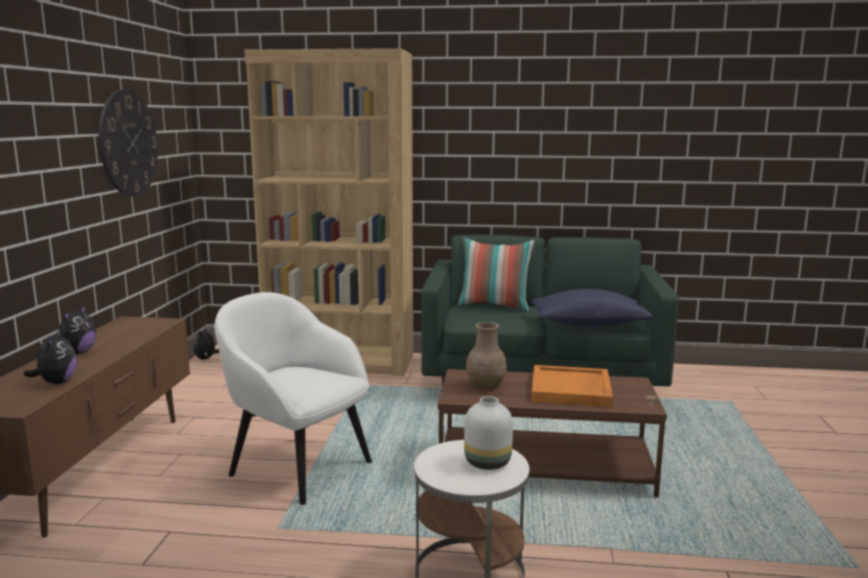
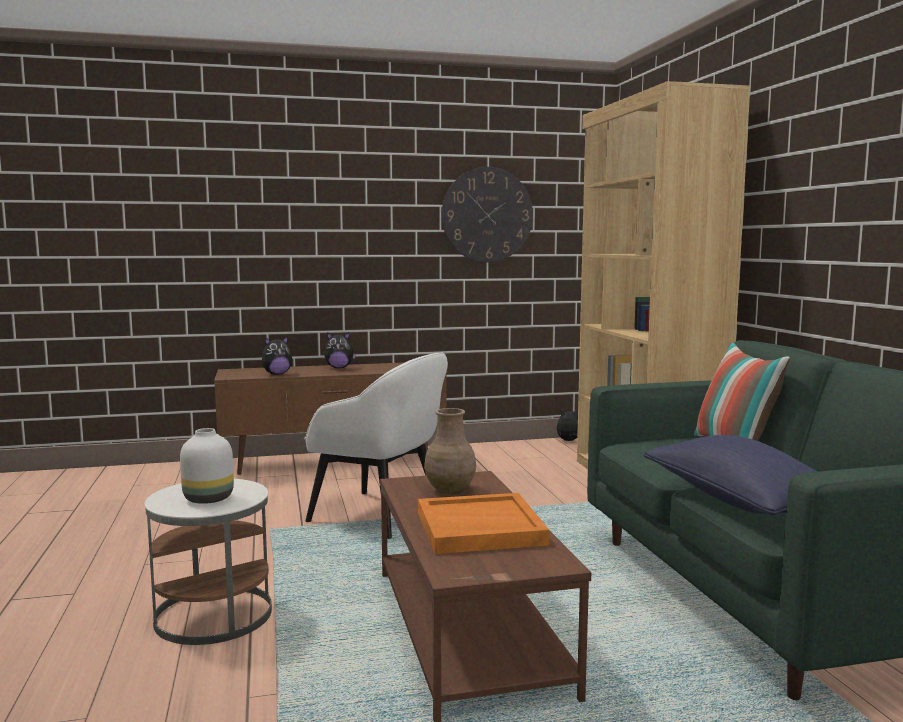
camera: 70 degrees right, 5 degrees down
white armchair [214,292,372,505] -> white armchair turned 105 degrees clockwise [304,353,448,539]

